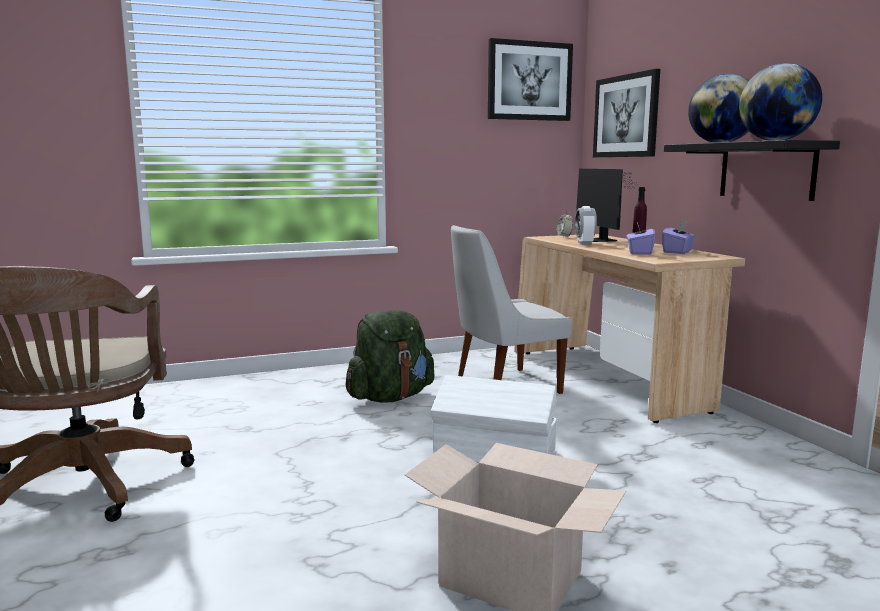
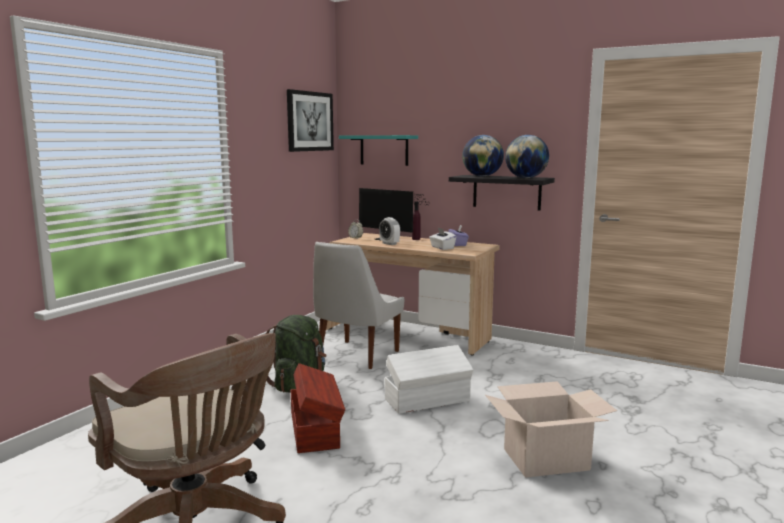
camera: 40 degrees left, 0 degrees up
picture [593,69,660,157] -> turquoise shelf [339,135,418,166]
purple tissue box [627,222,655,255] -> white tissue box [429,228,456,250]
none -> brown storage box [290,363,345,453]

